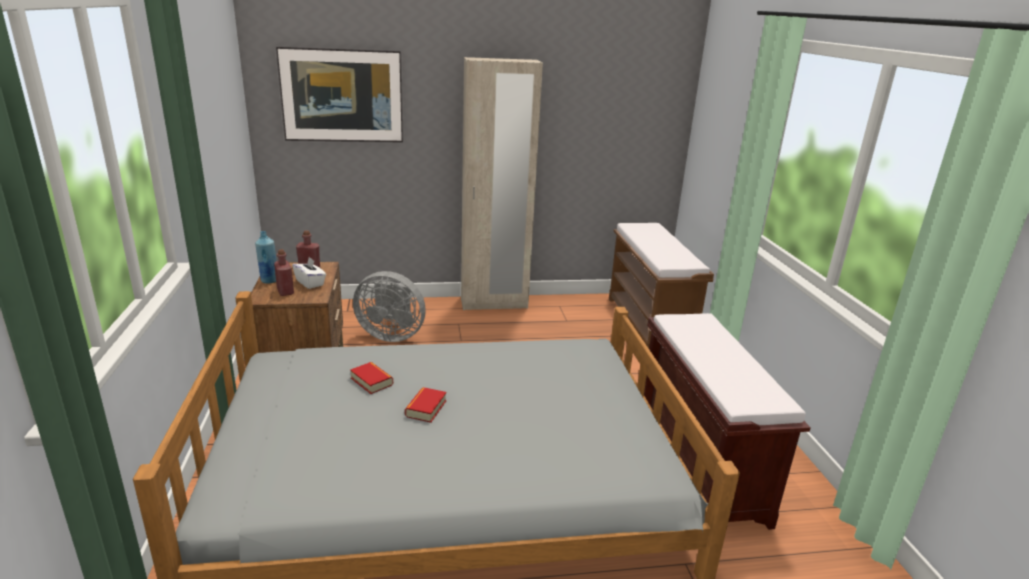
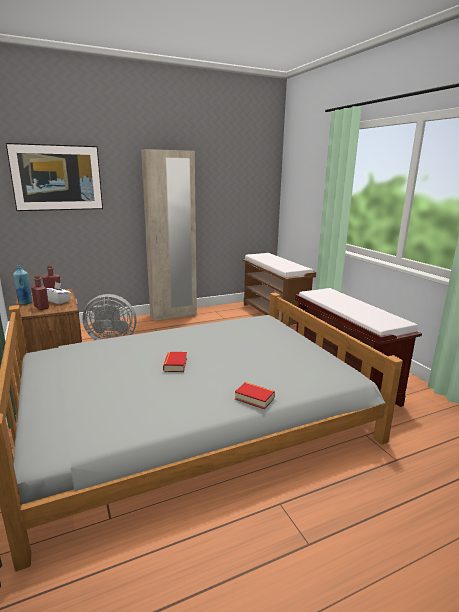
camera: 15 degrees left, 5 degrees down
book [350,362,393,394] -> book moved to [235,382,275,409]

